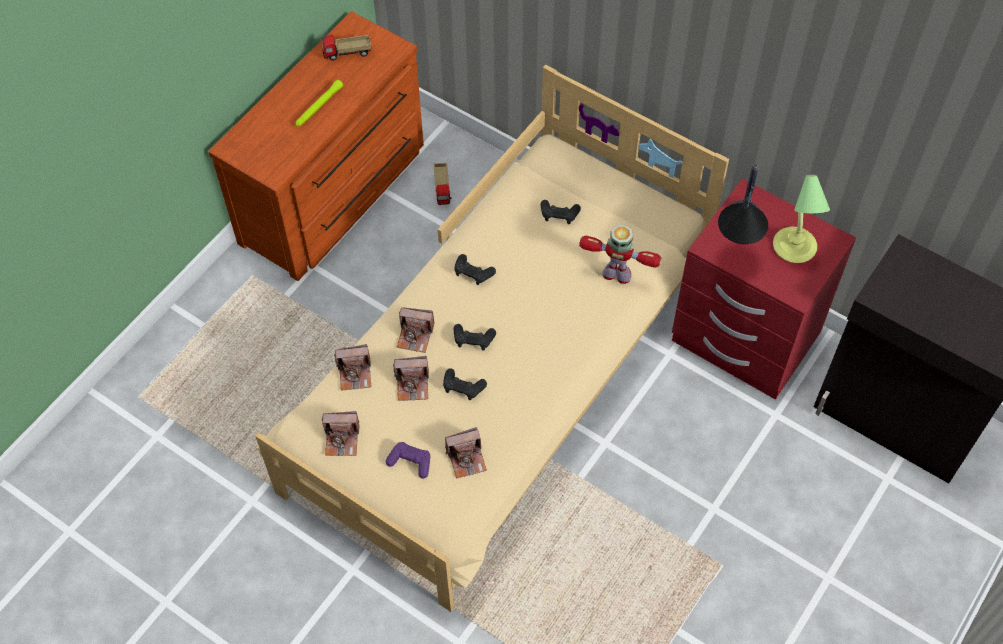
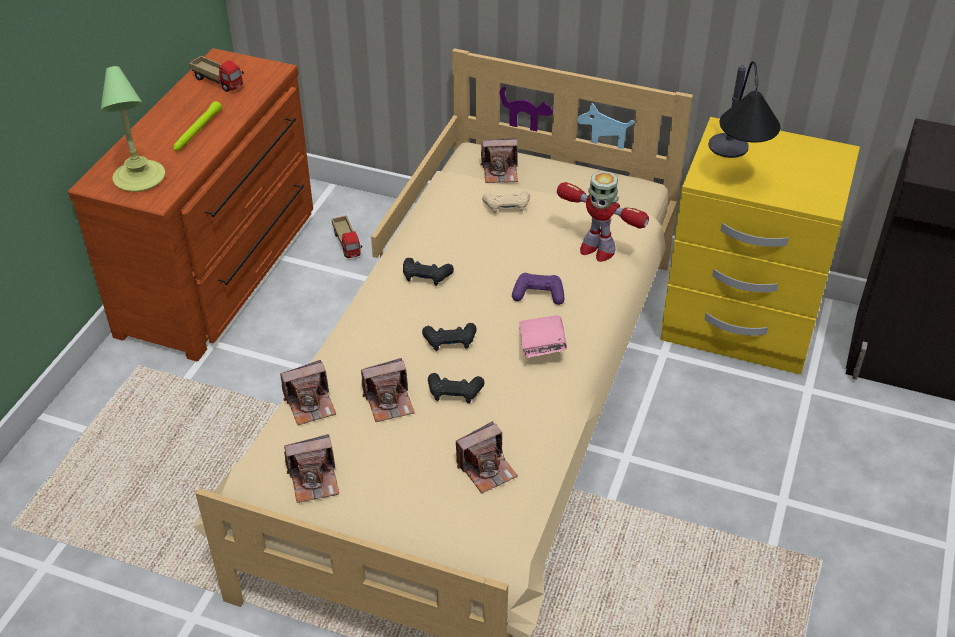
camera: 15 degrees left, 15 degrees down
toy truck [322,35,372,61] -> toy truck turned 120 degrees counterclockwise [189,56,244,92]
purple game controller [386,442,430,479] -> purple game controller moved to [512,273,565,305]
camera [397,307,434,353] -> camera moved to [481,138,518,183]
black game controller [540,200,581,224] -> beige game controller [482,191,530,213]
toy robot [579,225,661,284] -> toy robot turned 150 degrees counterclockwise [557,171,649,262]
red nightstand [672,179,856,400] -> yellow nightstand [660,117,860,375]
table lamp [773,175,830,263] -> table lamp moved to [101,66,165,192]
none -> pink book [519,315,567,358]

